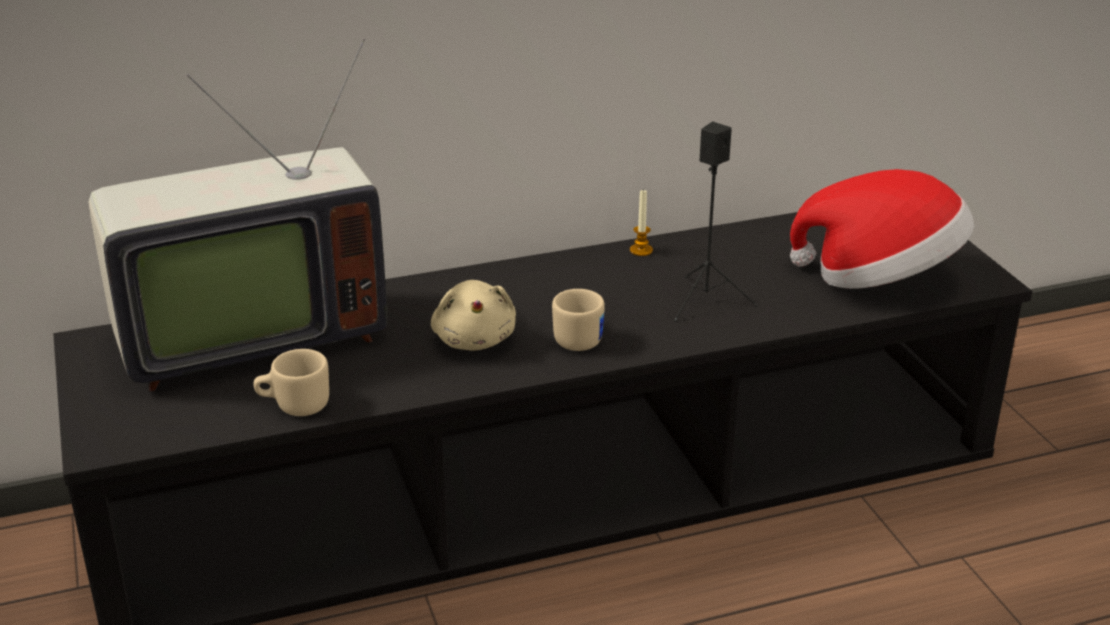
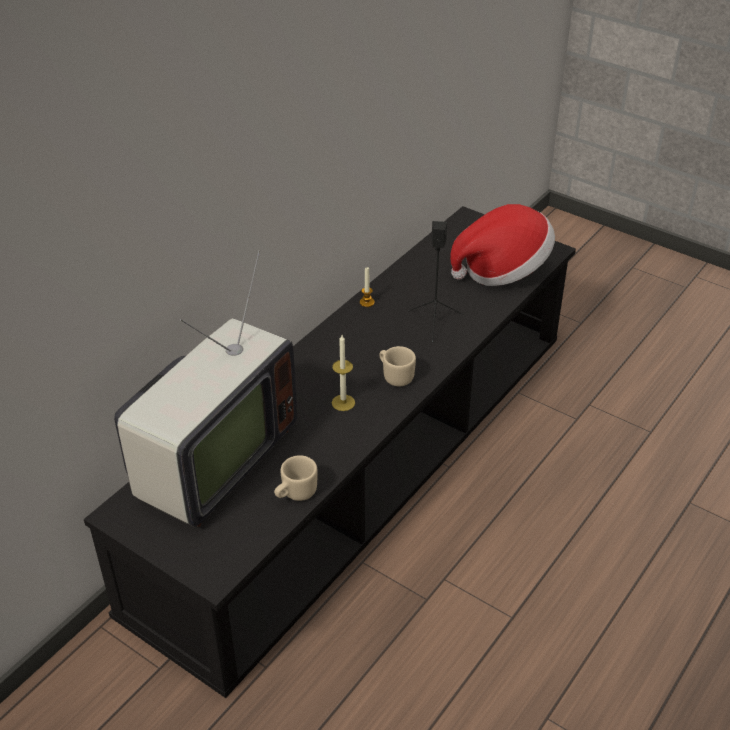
camera: 35 degrees left, 10 degrees up
beige plush toy [431,280,516,351] -> candle [332,335,355,411]

